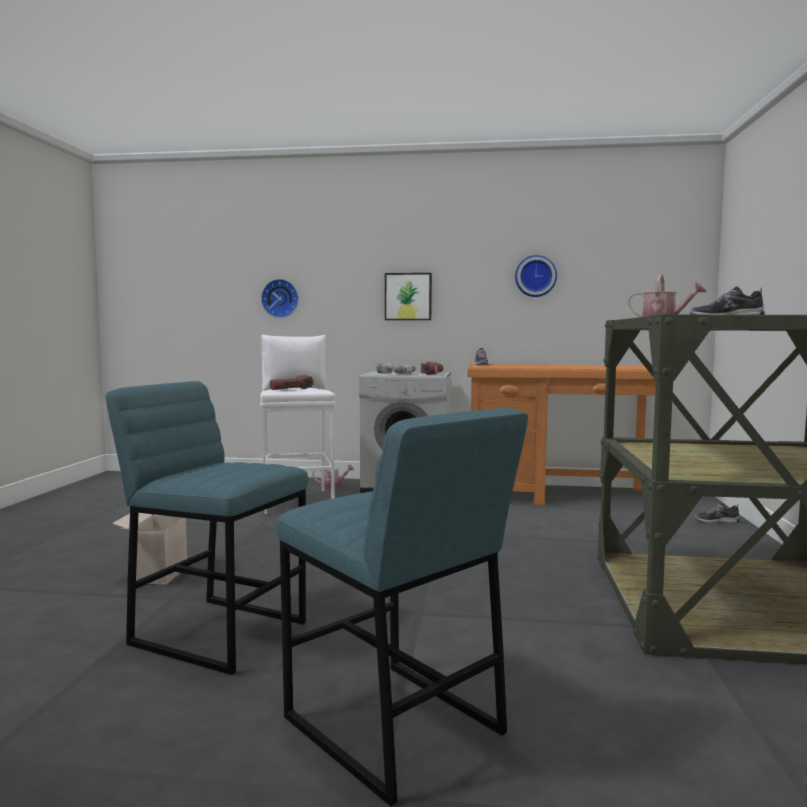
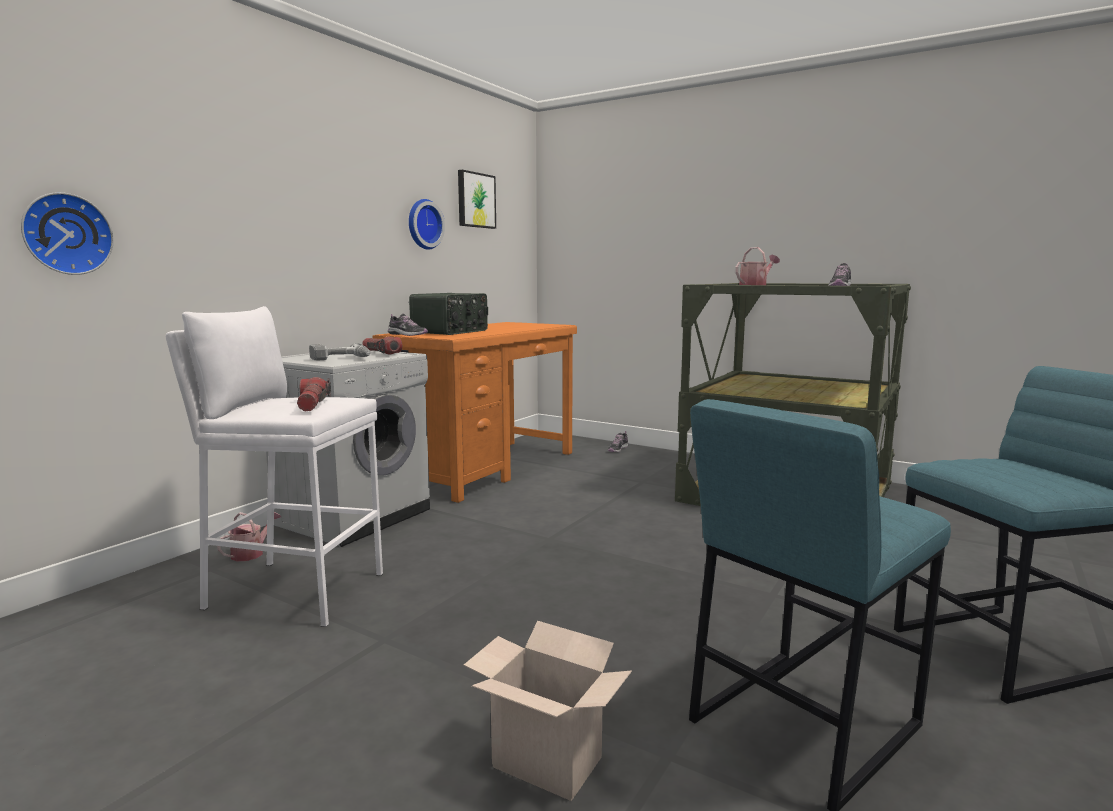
camera: 65 degrees left, 5 degrees up
picture [385,273,432,320] -> picture moved to [458,170,496,229]
none -> radio [409,293,488,335]

